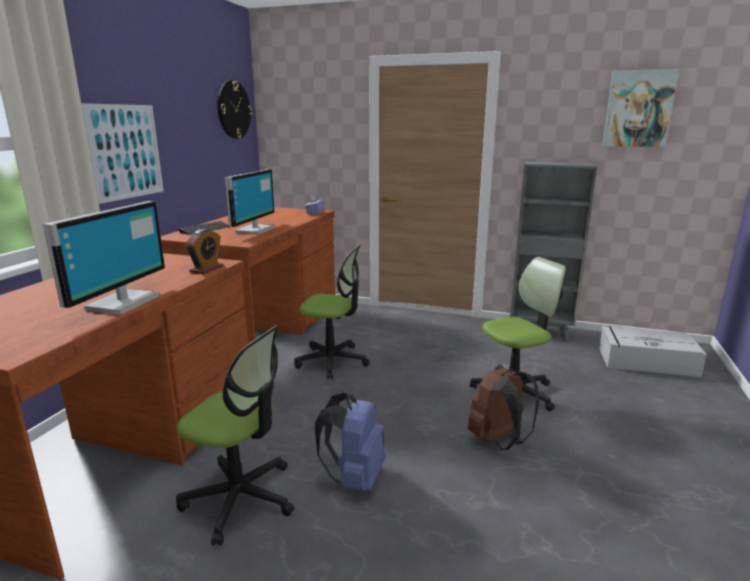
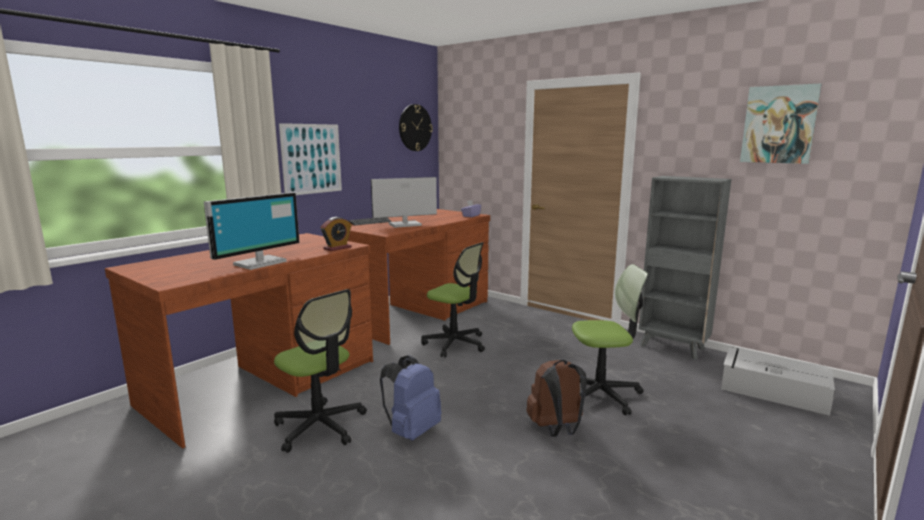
camera: 20 degrees right, 5 degrees down
monitor [224,169,275,235] -> monitor turned 150 degrees counterclockwise [371,177,437,228]

